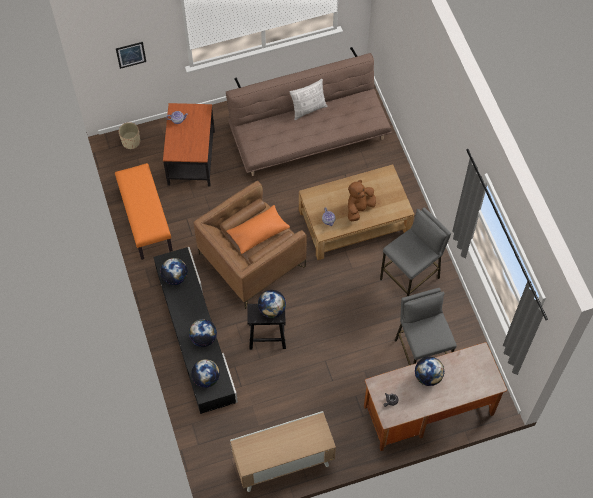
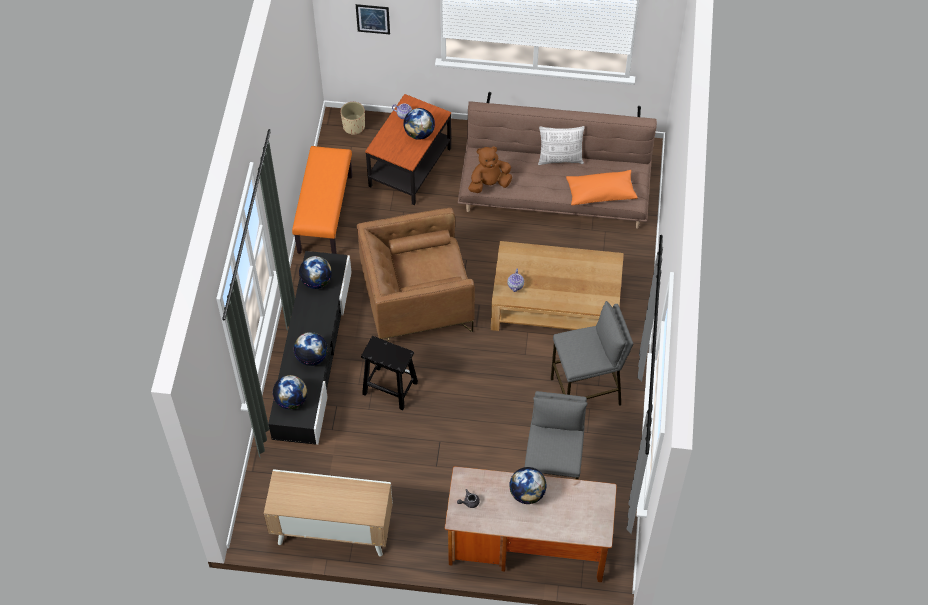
camera: 25 degrees right, 5 degrees down
orange pillow [226,205,290,254] -> orange pillow moved to [566,170,638,205]
globe [258,290,286,318] -> globe moved to [403,108,435,140]
brown plush toy [348,180,376,222] -> brown plush toy moved to [468,146,512,193]

